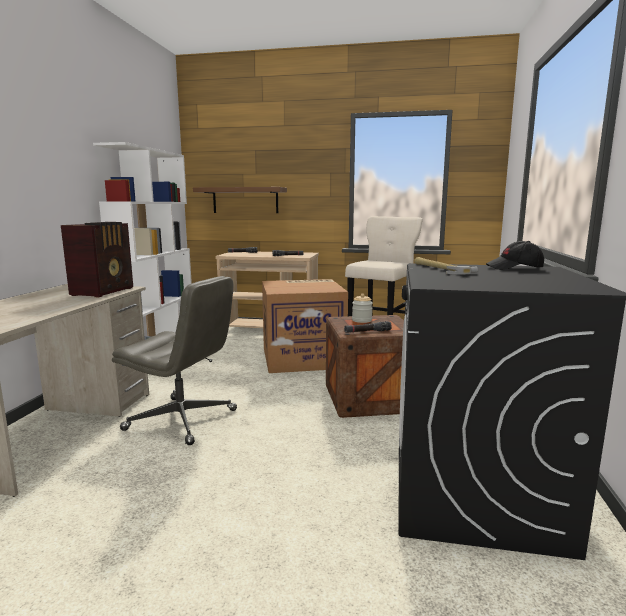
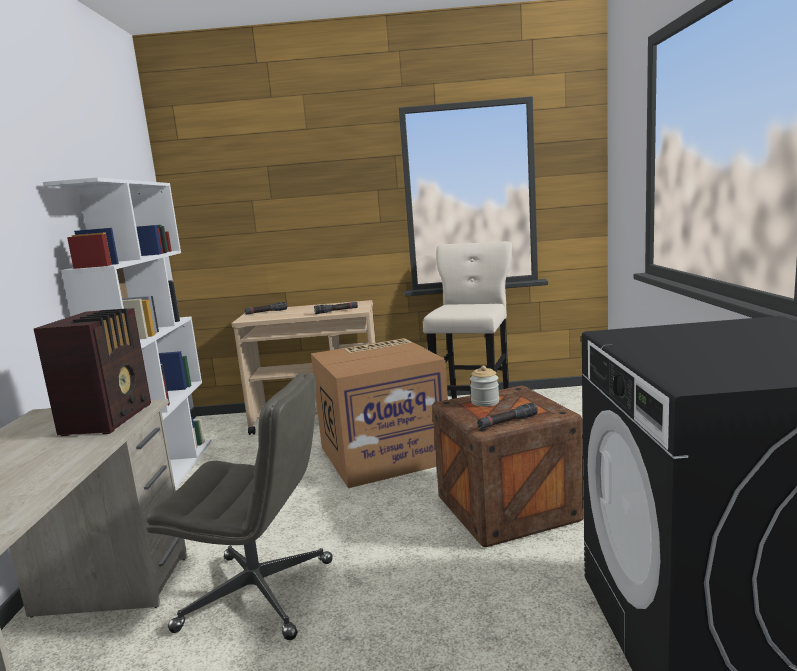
camera: 10 degrees left, 0 degrees up
brown shelf [193,187,287,213] -> none
hammer [414,257,478,275] -> none
black cap [486,241,544,270] -> none

